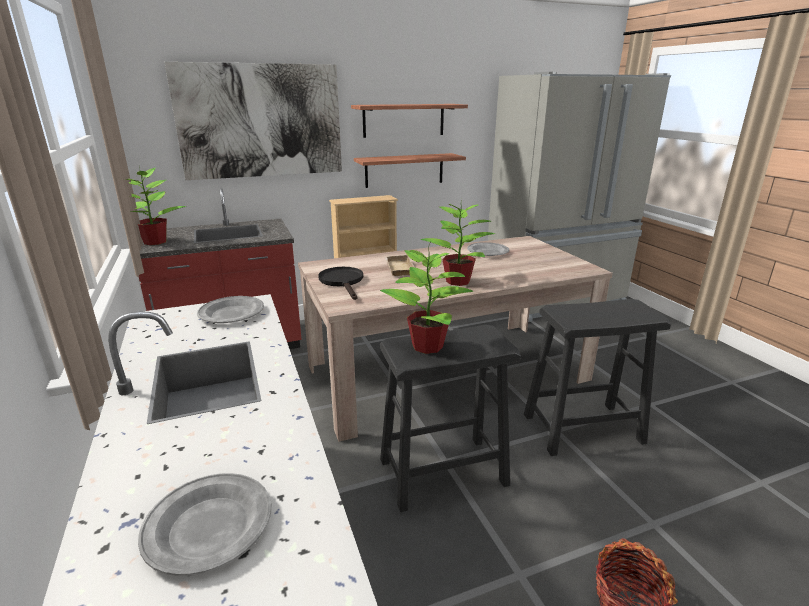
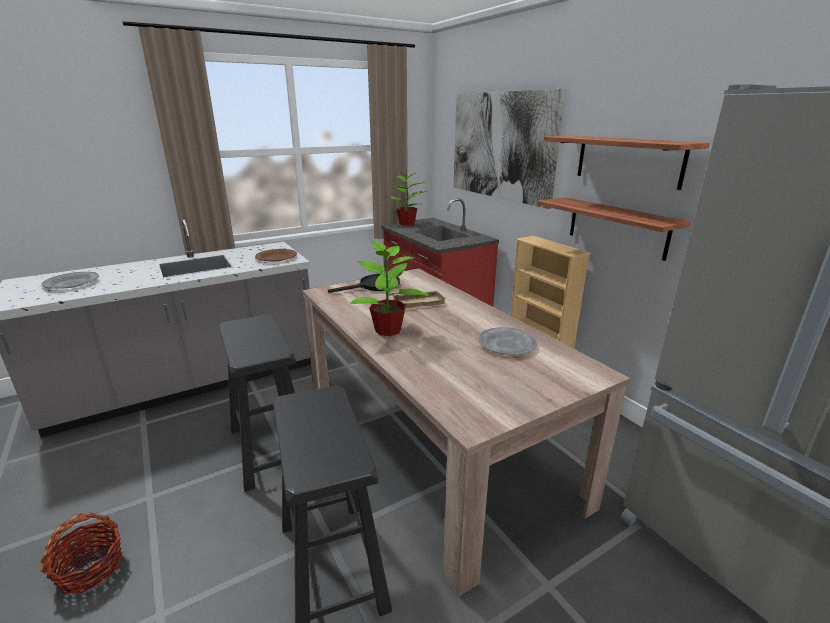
camera: 80 degrees right, 0 degrees up
grey plate [197,296,264,323] -> brown plate [255,249,297,262]
potted plant [380,243,474,354] -> none

